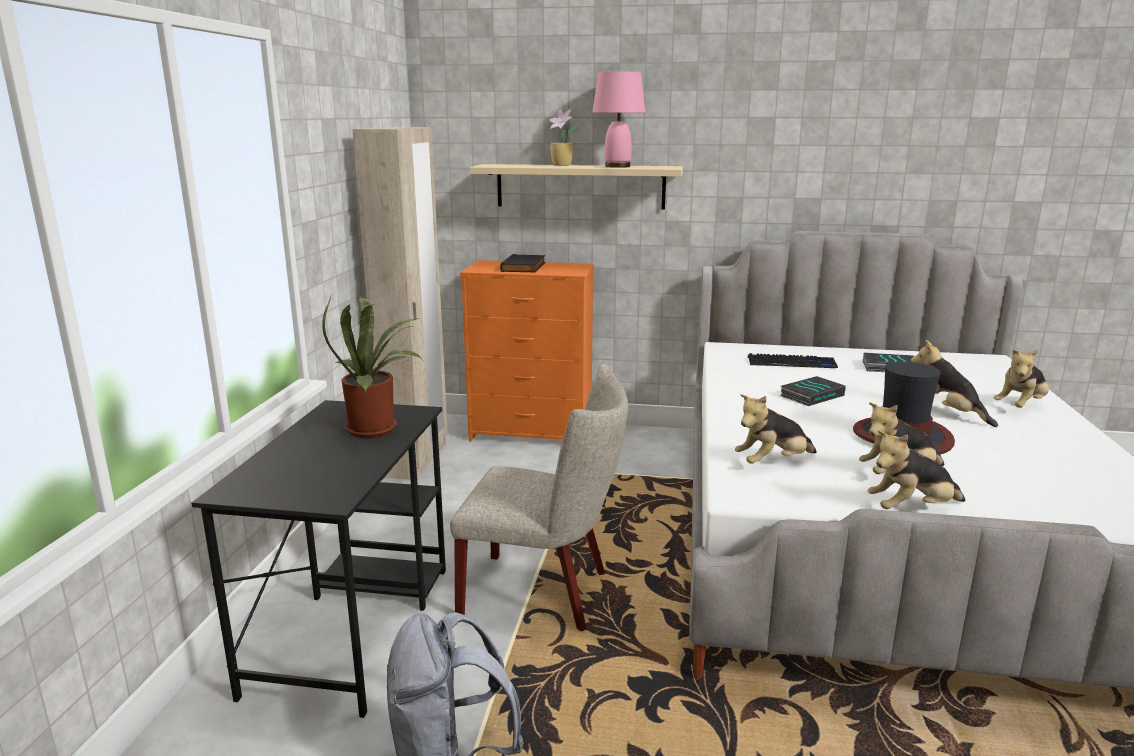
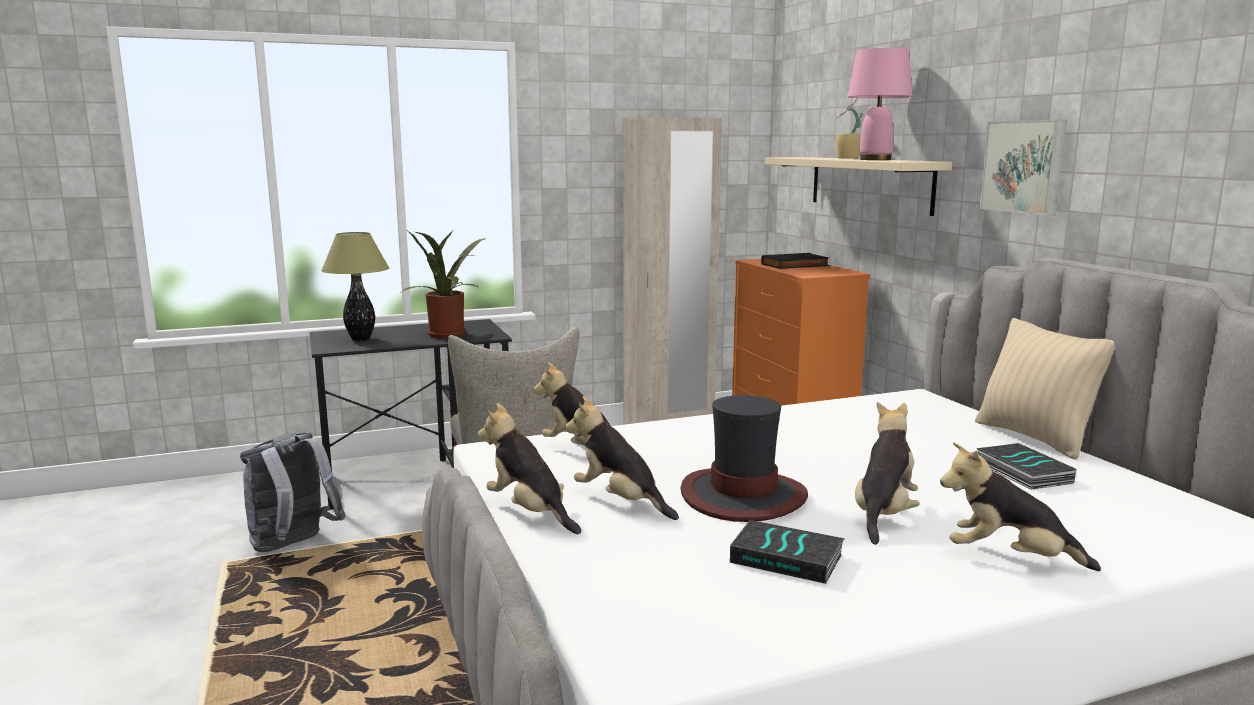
camera: 60 degrees right, 5 degrees down
keyboard [748,353,838,368] -> none
book [780,376,846,406] -> book moved to [730,520,845,584]
none -> table lamp [321,232,389,341]
none -> beige pillow [975,318,1115,459]
none -> picture [979,120,1067,216]

